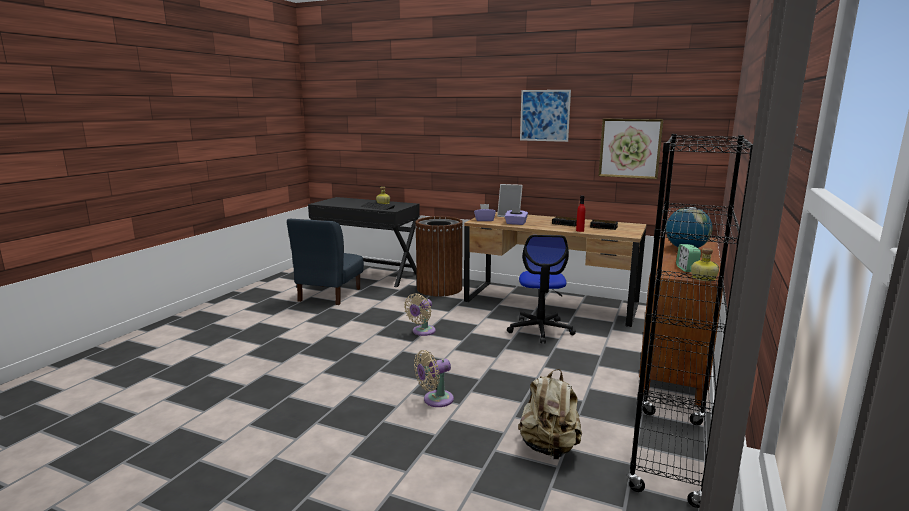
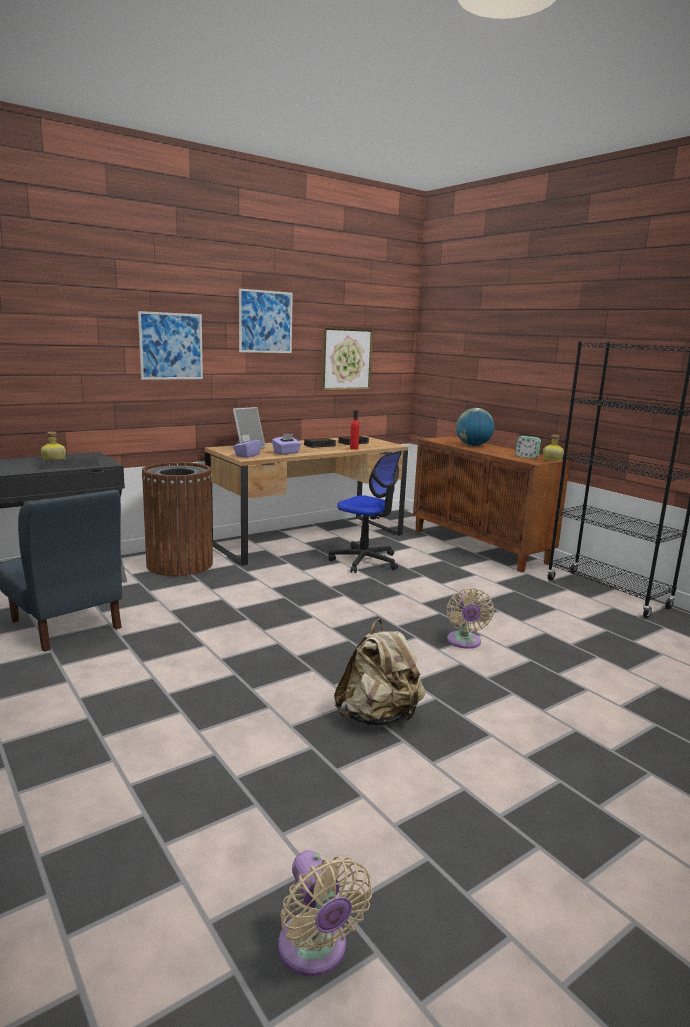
camera: 60 degrees left, 0 degrees up
beige fan [404,294,436,336] -> beige fan moved to [278,850,372,976]
beige backpack [518,369,582,459] -> beige backpack moved to [334,619,425,725]
none -> picture [138,311,203,380]

